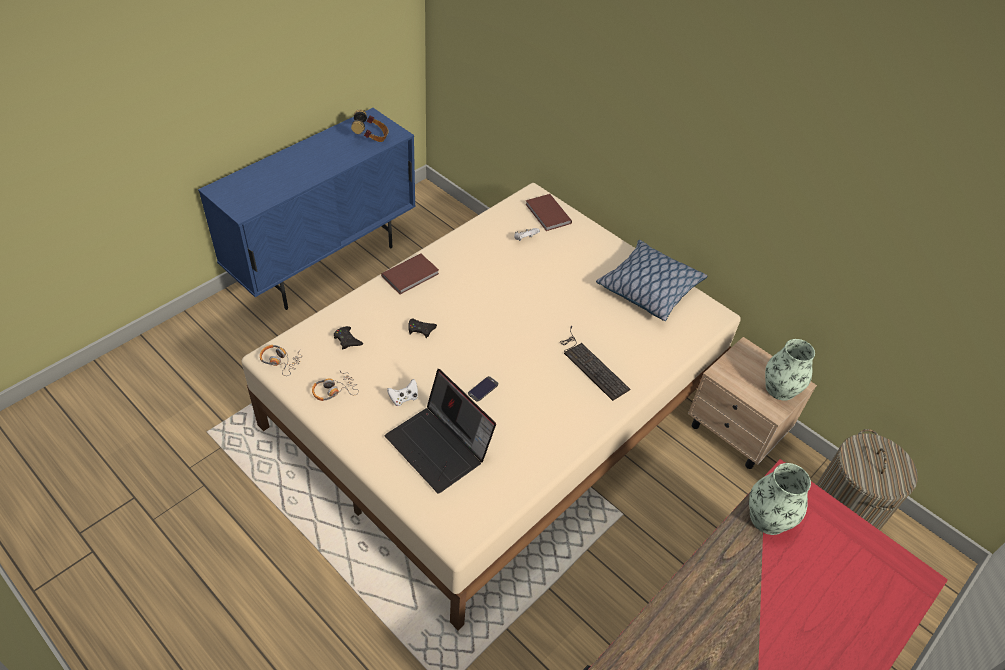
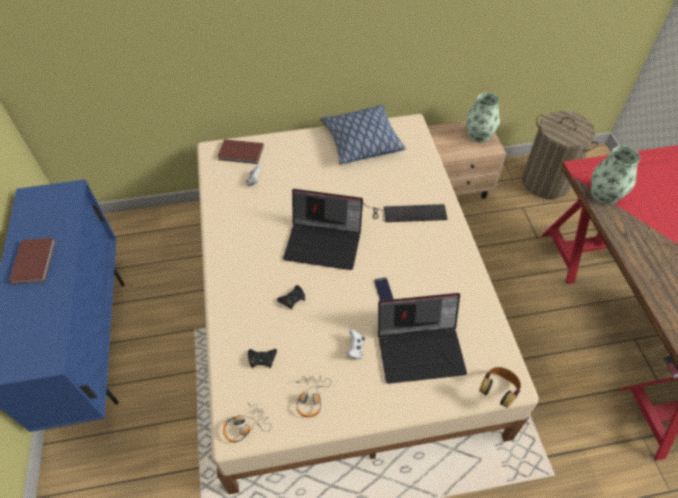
camera: 50 degrees left, 5 degrees up
headphones [351,109,389,142] -> headphones moved to [479,367,521,408]
brown book [381,253,439,294] -> brown book moved to [9,238,56,285]
none -> laptop [283,189,363,270]

